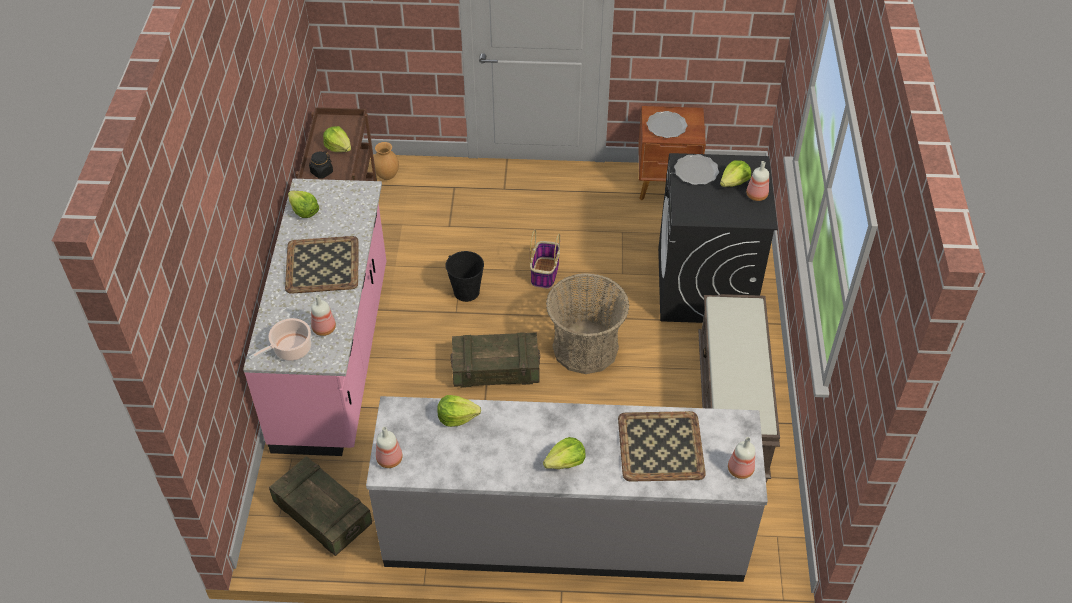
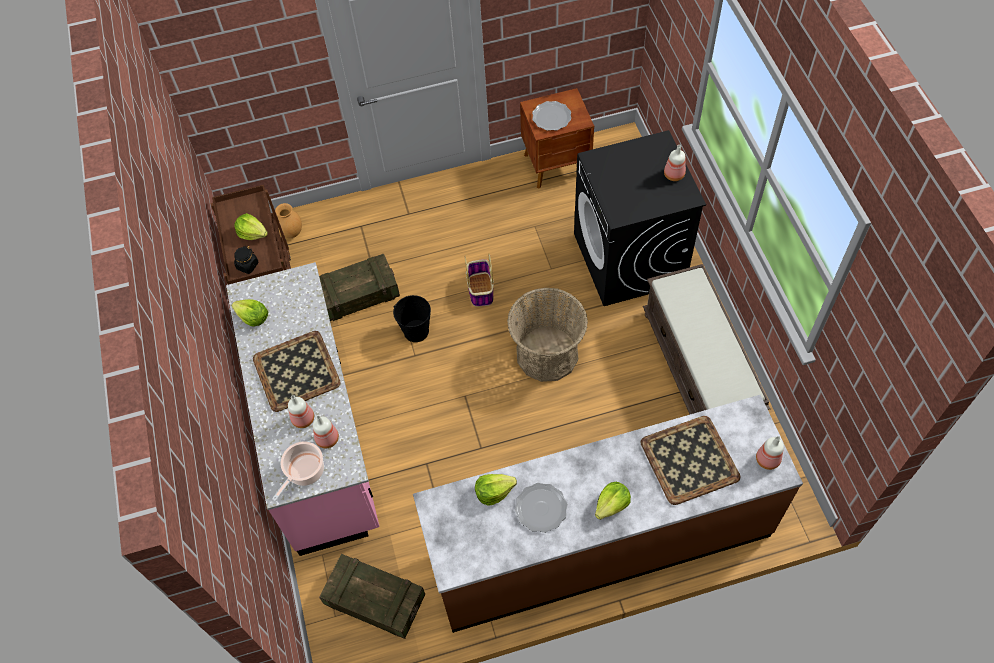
camera: 15 degrees left, 10 degrees up
grey counter [366,396,768,582] -> brown counter [413,395,803,633]
bottle [376,427,403,468] -> bottle moved to [288,395,314,428]
crate [450,332,540,388] -> crate moved to [319,254,400,321]
plate [674,154,719,185] -> plate moved to [515,483,568,533]
lettuce [720,160,751,187] -> none

